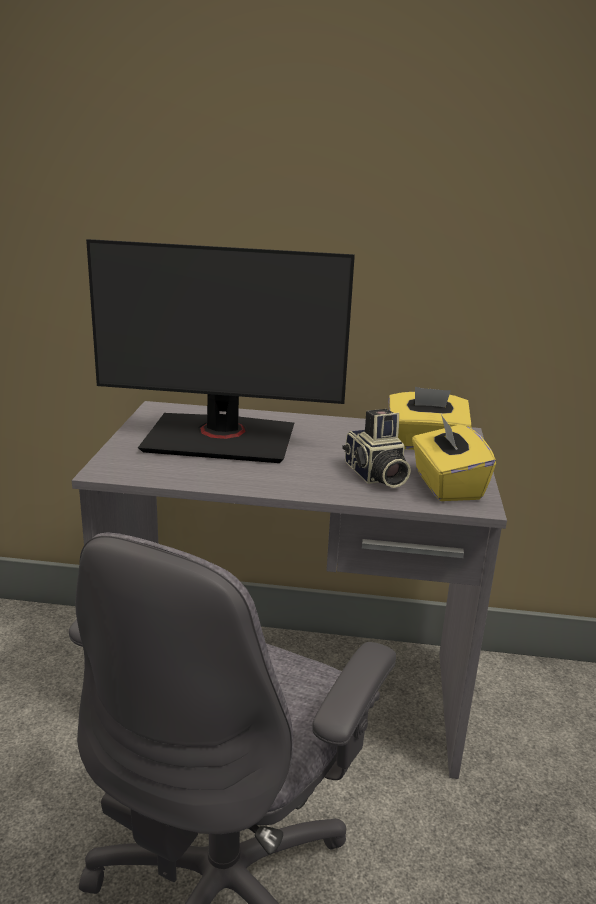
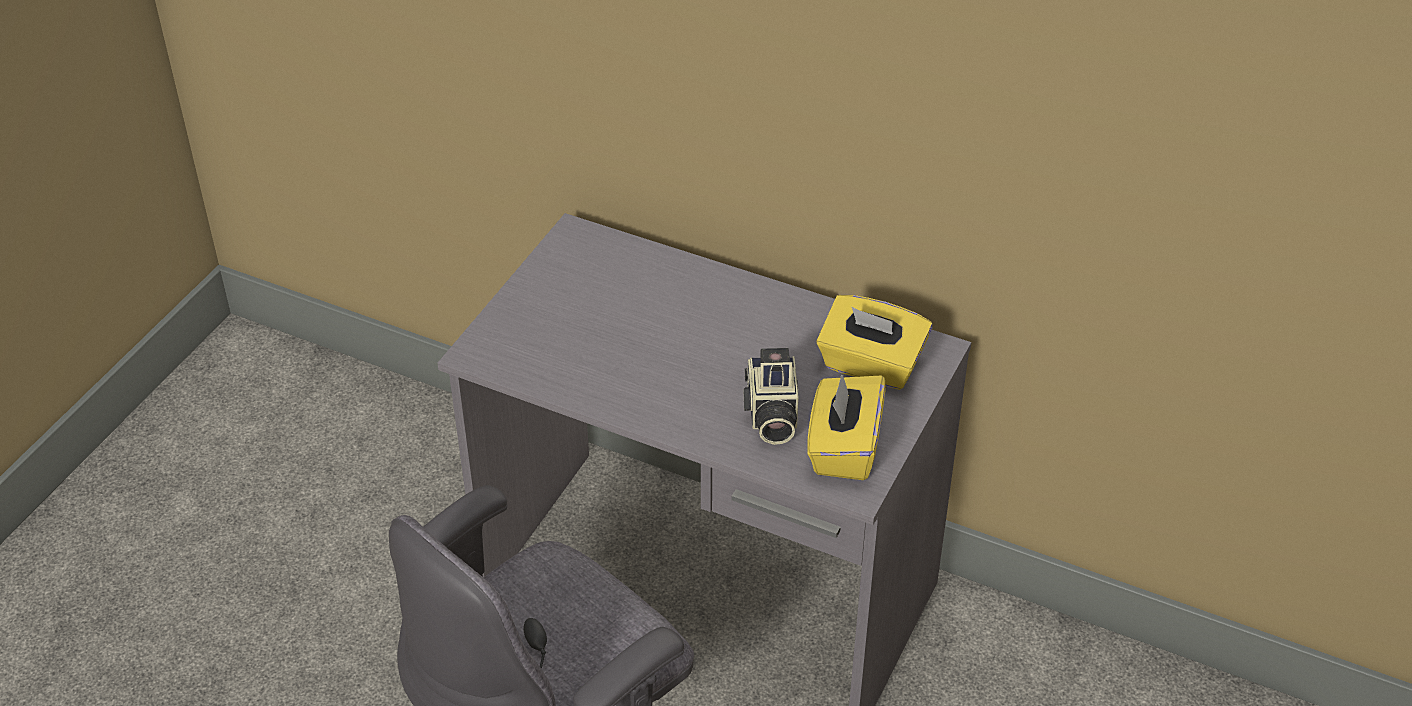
camera: 20 degrees right, 20 degrees up
monitor [86,239,355,463] -> none

